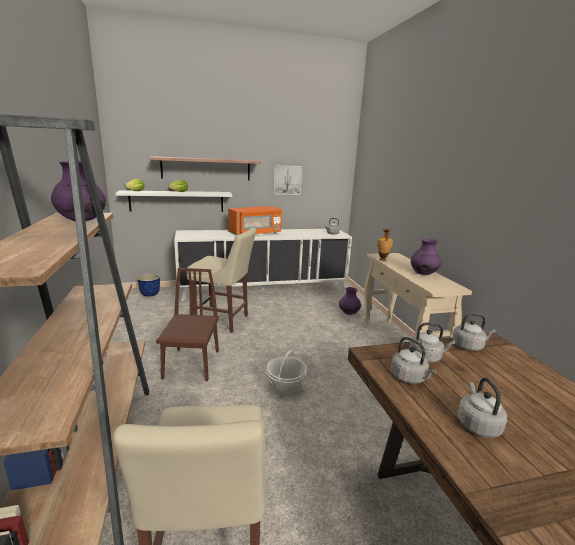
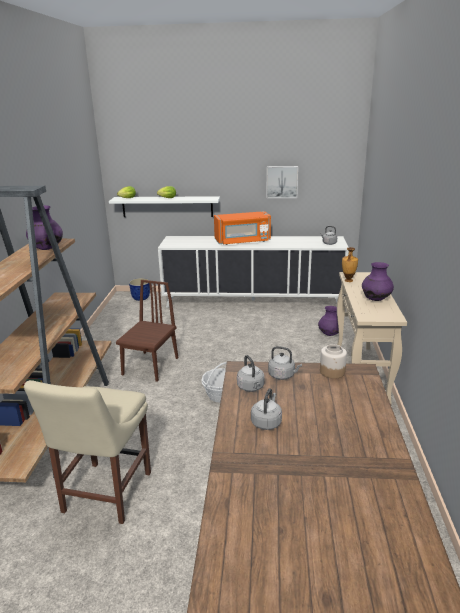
camera: 20 degrees right, 5 degrees up
shelf [149,156,261,181] -> none
beige chair [187,228,256,333] -> none
grey kettle [452,314,496,351] -> jar [320,344,347,379]

